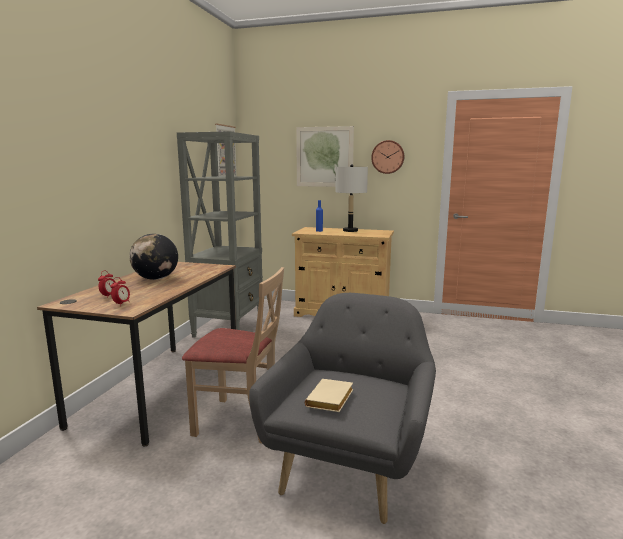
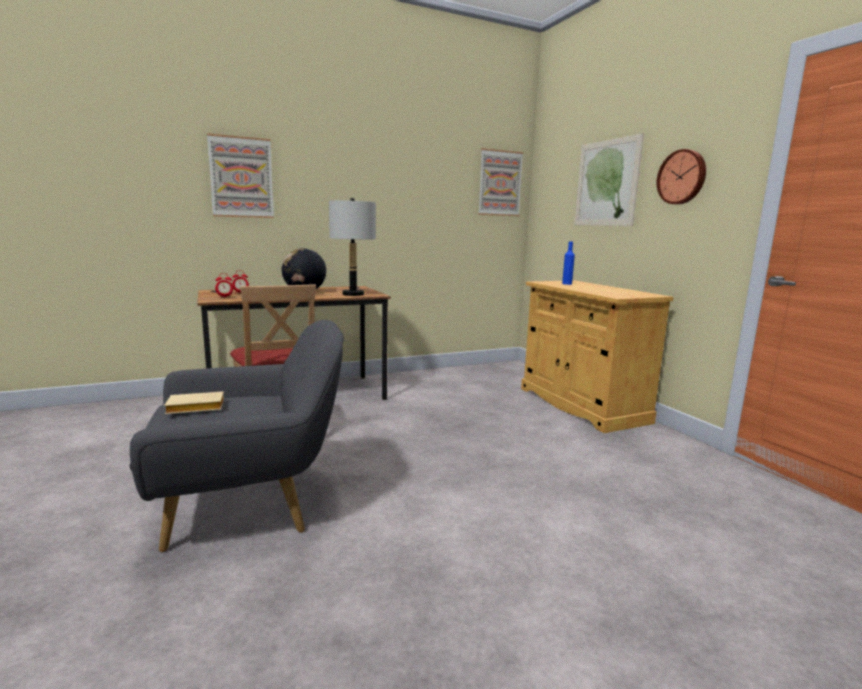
camera: 50 degrees right, 0 degrees up
grey bookcase [177,131,263,338] -> none
grey table lamp [335,164,368,232] -> grey table lamp moved to [329,198,376,296]
none -> picture [207,133,274,218]

